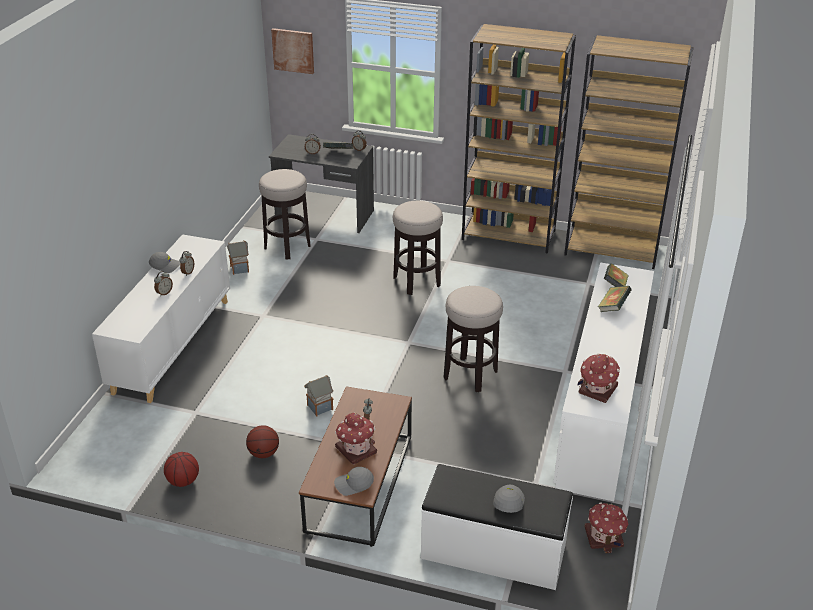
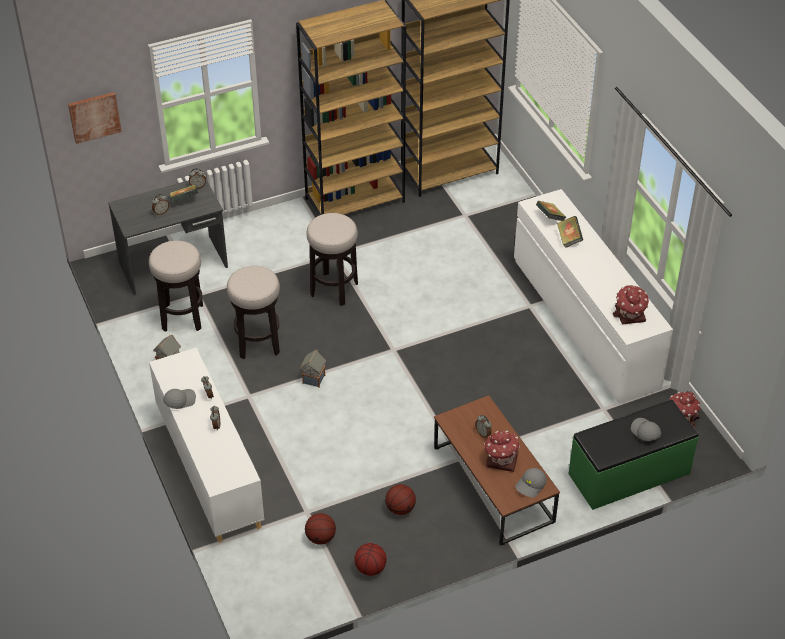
camera: 40 degrees left, 10 degrees up
toy house [304,375,334,417] -> toy house moved to [300,350,326,388]
white bench [421,464,573,590] -> green bench [568,400,699,510]
stool [444,286,503,392] -> stool moved to [227,266,280,359]
none -> basketball [305,513,336,545]

